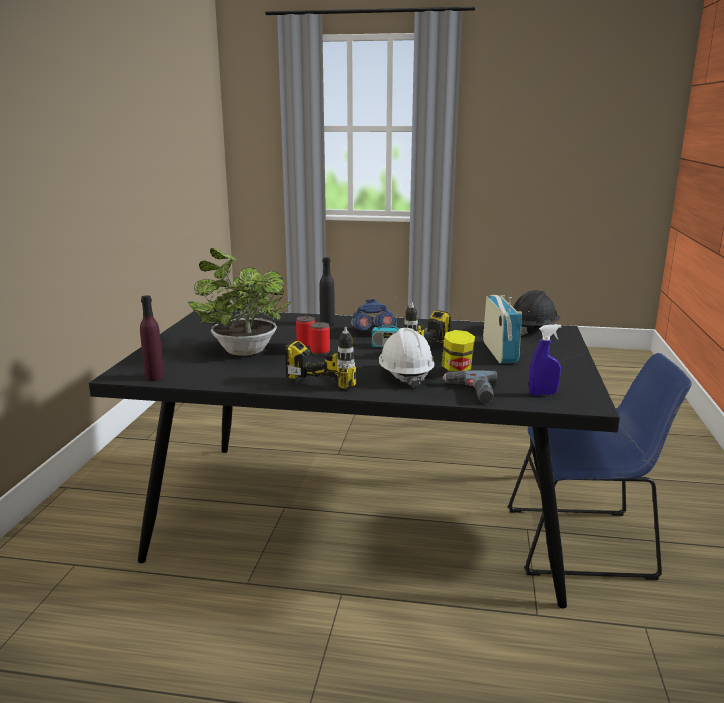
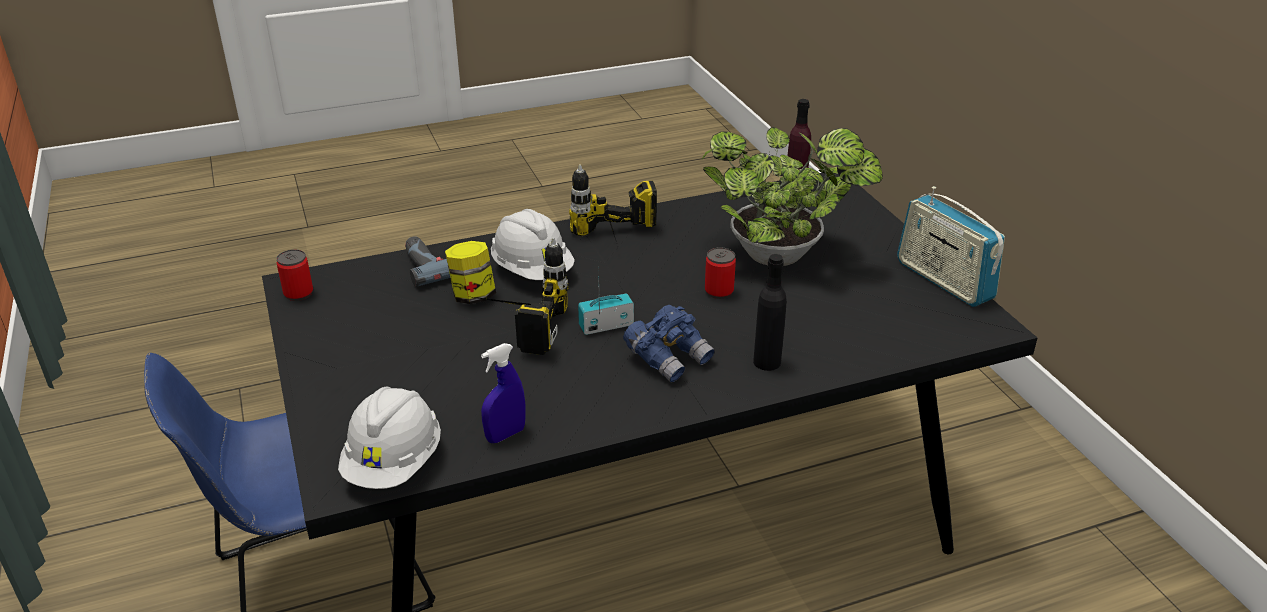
camera: 150 degrees right, 15 degrees up
can [310,322,330,355] -> can moved to [276,249,313,301]
radio [483,295,522,363] -> radio moved to [897,186,1005,307]
black hard hat [513,290,561,336] -> white hard hat [338,387,441,489]
blue spray bottle [529,324,562,396] -> blue spray bottle moved to [481,343,526,443]

